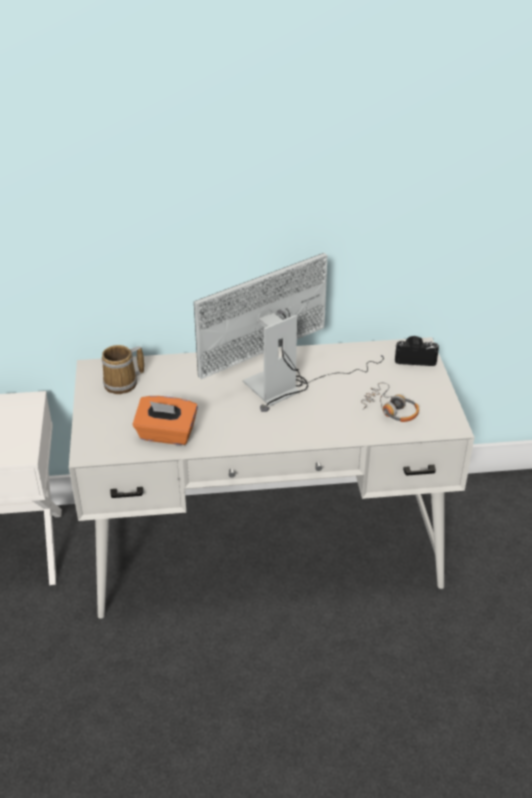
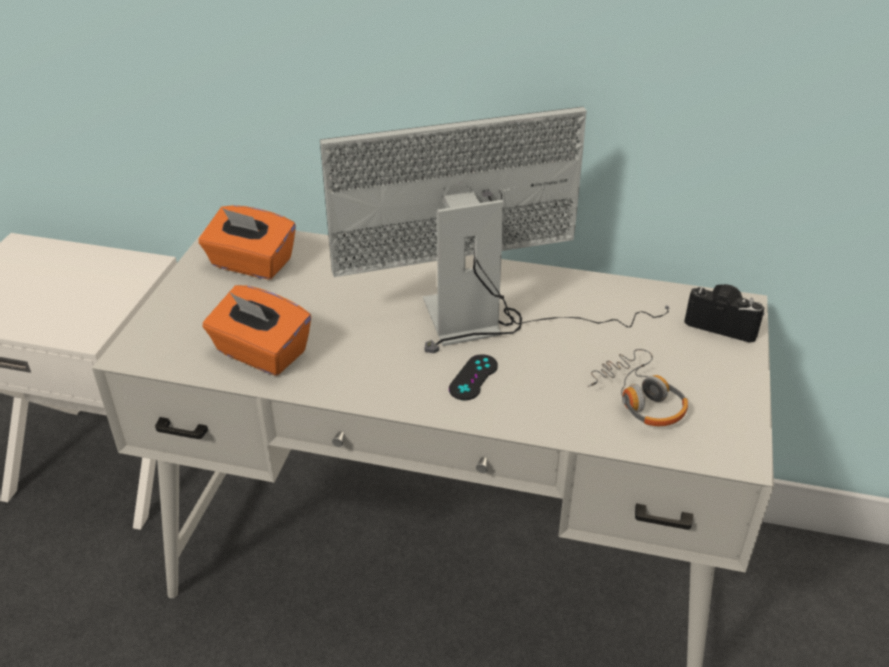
camera: 20 degrees right, 0 degrees up
mug [101,345,144,394] -> orange tissue box [199,205,296,280]
none -> black game controller [449,354,498,400]

